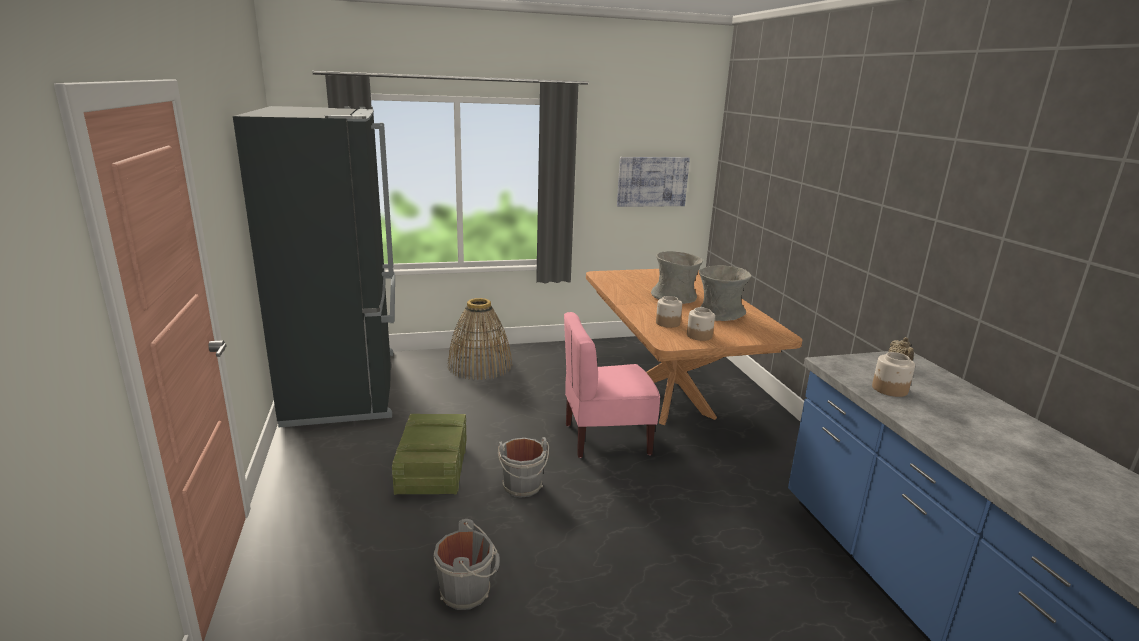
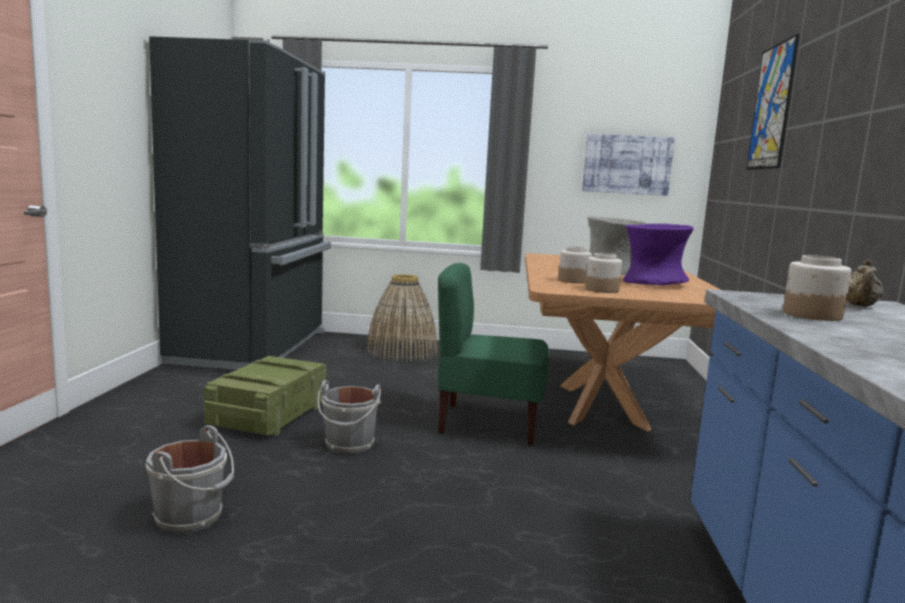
camera: 20 degrees right, 10 degrees down
pink chair [564,312,660,458] -> green chair [438,263,549,447]
grey vase [699,265,751,321] -> purple vase [623,224,694,285]
none -> picture [746,34,800,170]

